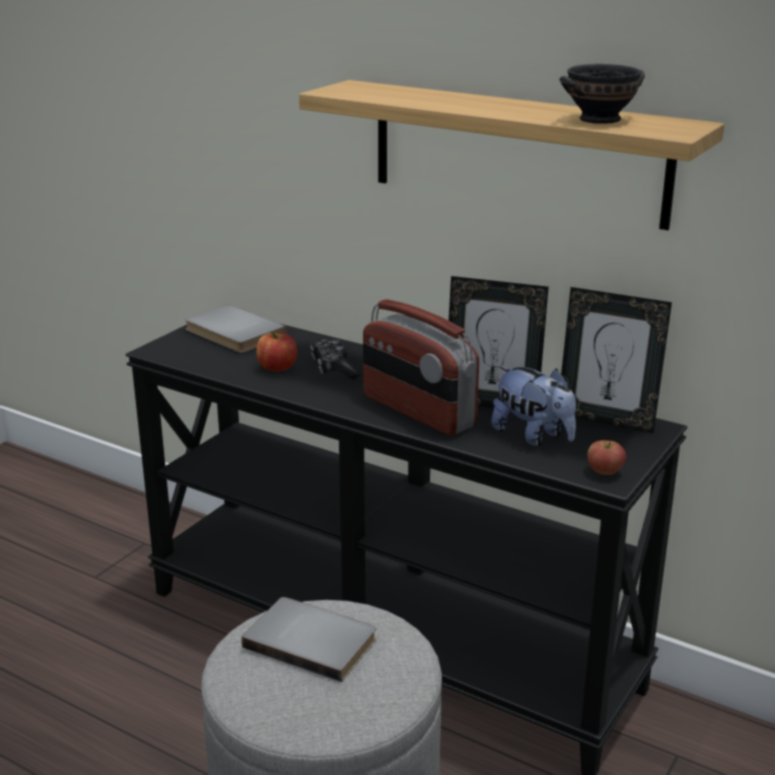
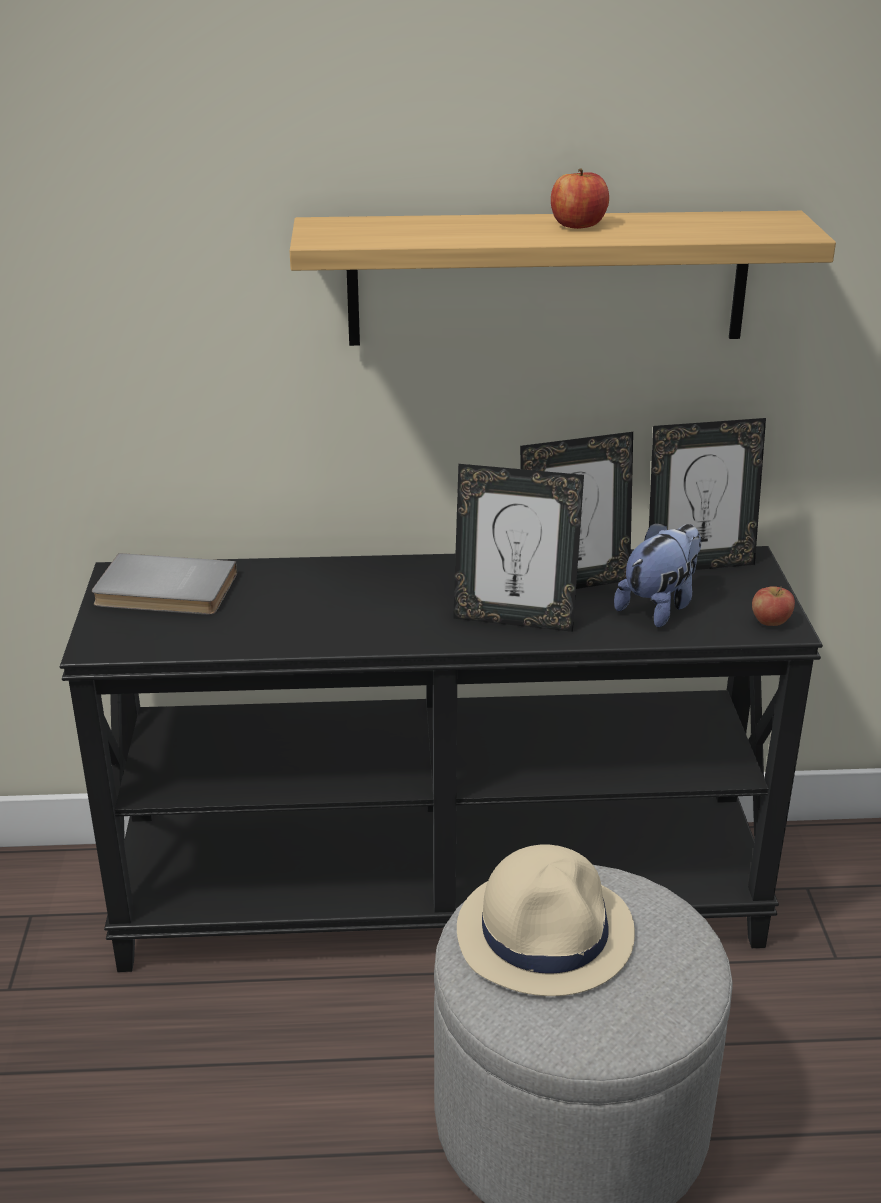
camera: 35 degrees left, 5 degrees up
grey book [242,597,376,682] -> beige hat [457,845,635,996]
apple [256,332,298,371] -> apple moved to [551,168,609,229]
game controller [310,339,360,379] -> none
radio [363,299,479,436] -> picture frame [453,464,584,632]
plush toy [491,366,576,446] -> plush toy turned 60 degrees counterclockwise [614,522,701,628]
black bowl [560,64,645,124] -> none

